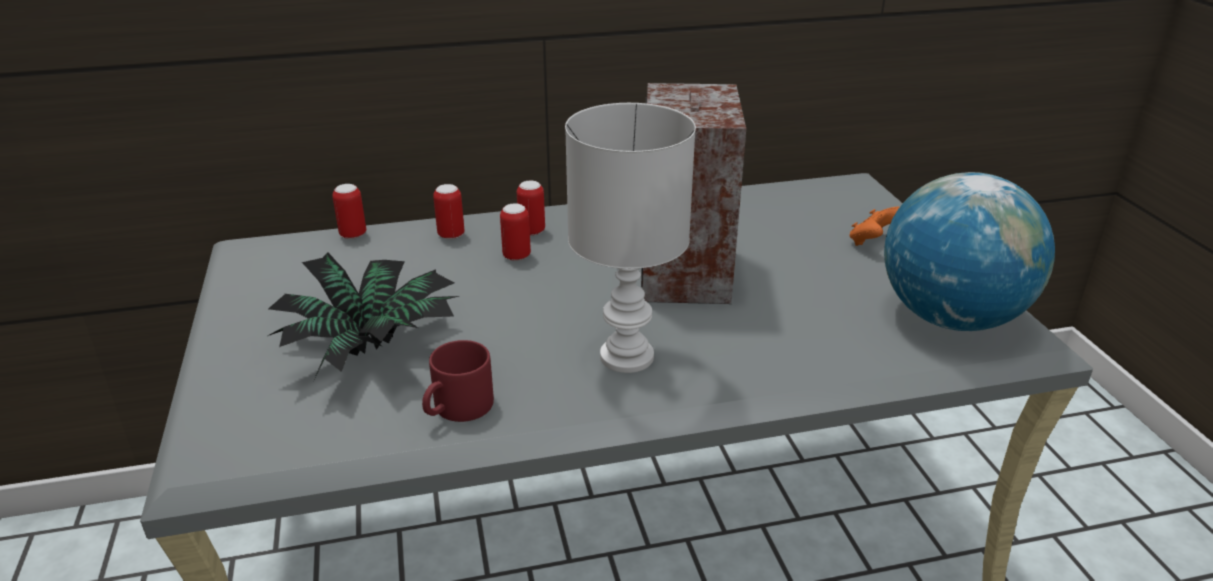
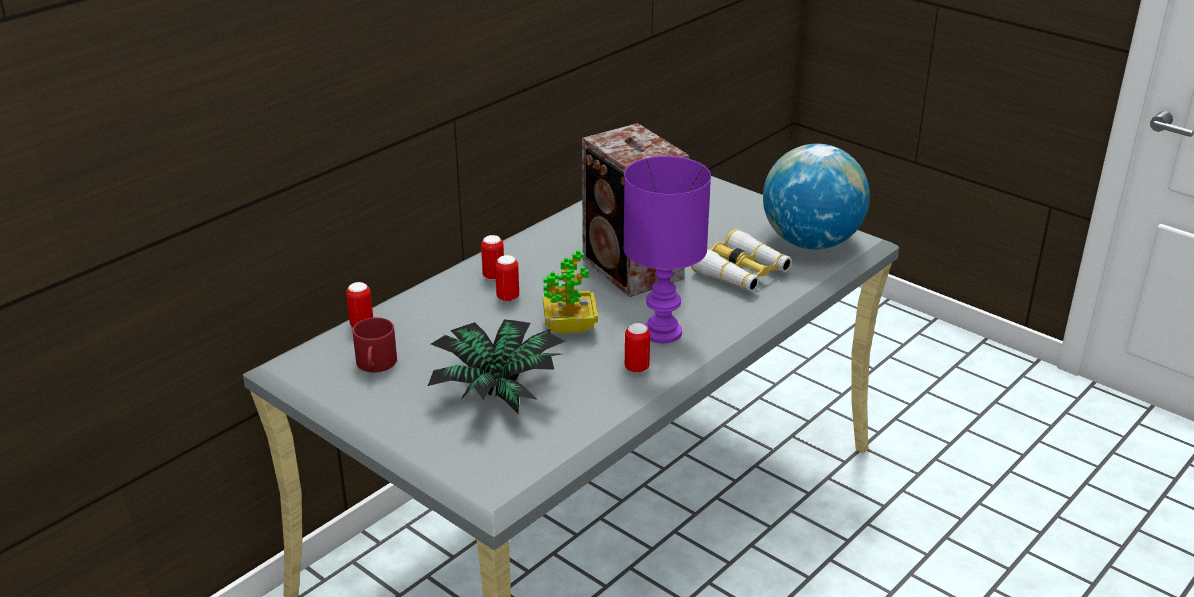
camera: 35 degrees left, 0 degrees up
red mug [422,340,494,422] -> red mug moved to [353,317,397,372]
can [433,184,464,240] -> can moved to [625,323,650,373]
white table lamp [565,103,696,373] -> purple table lamp [623,156,711,343]
orange game controller [849,207,899,246] -> none
none -> potted plant [543,250,598,334]
none -> binoculars [691,229,792,292]

